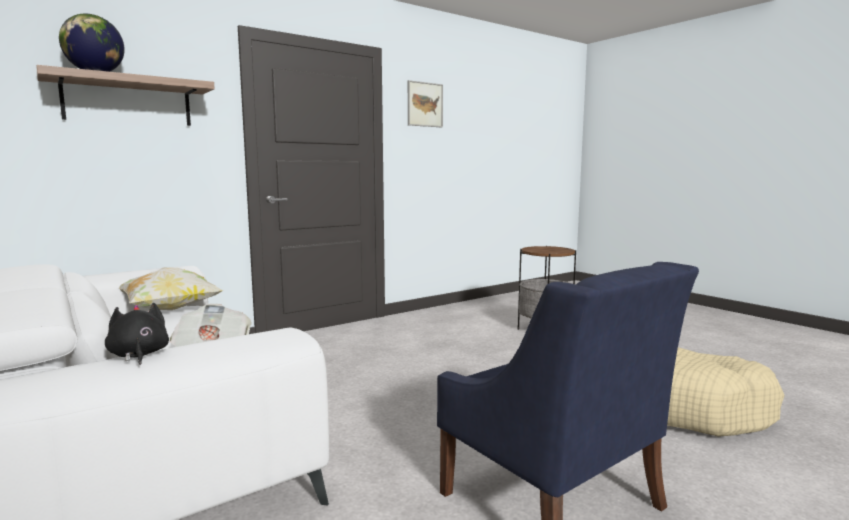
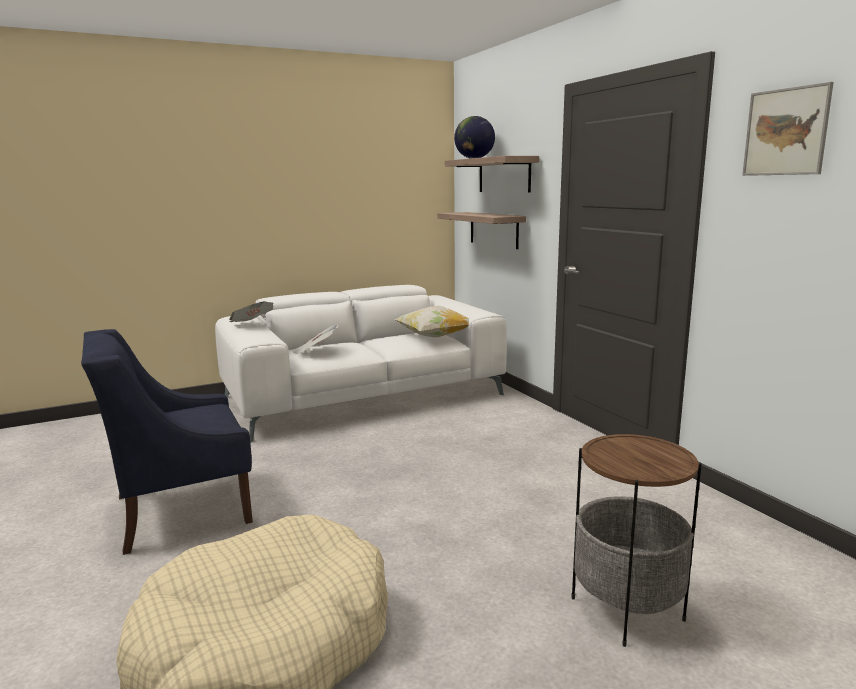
camera: 100 degrees right, 5 degrees up
black plush toy [105,303,169,365] -> newspaper [229,301,274,322]
none -> shelf [437,212,526,249]

